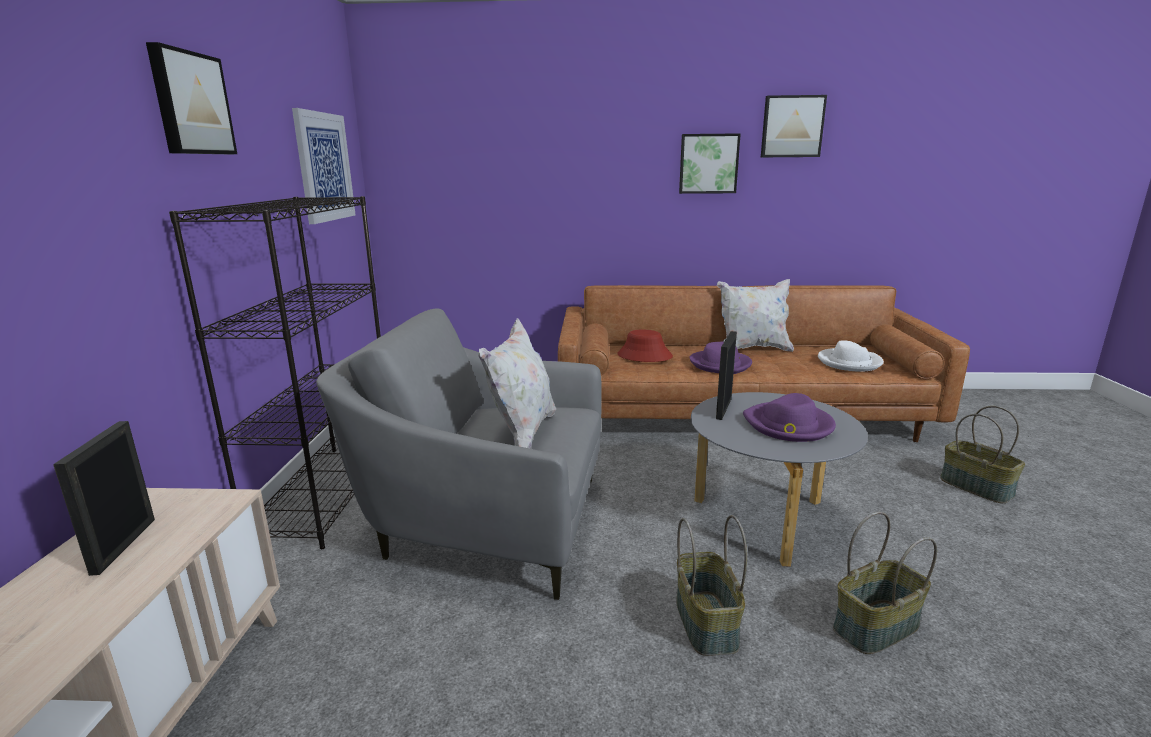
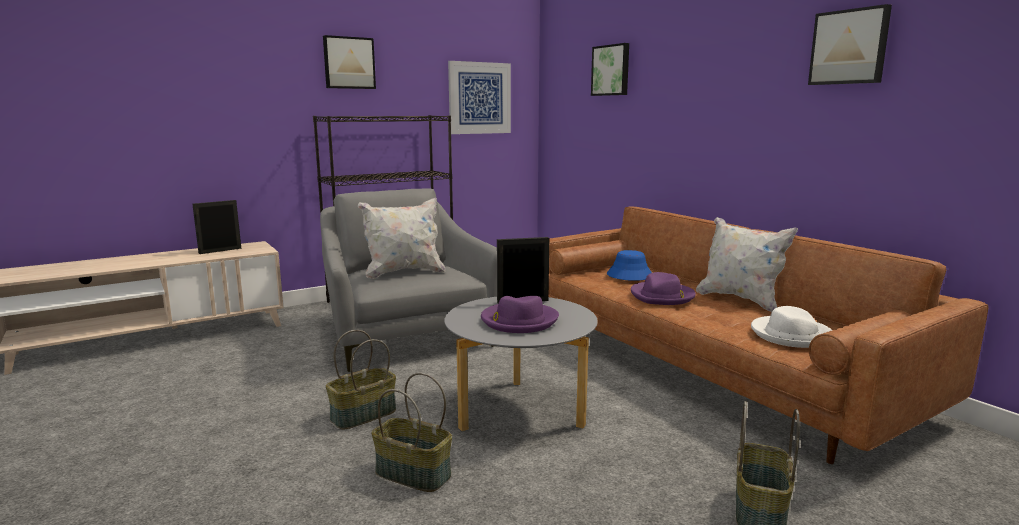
camera: 55 degrees right, 5 degrees down
red hat [617,330,673,362] -> blue hat [607,250,652,281]
picture [679,133,741,194] -> picture moved to [591,43,629,96]

